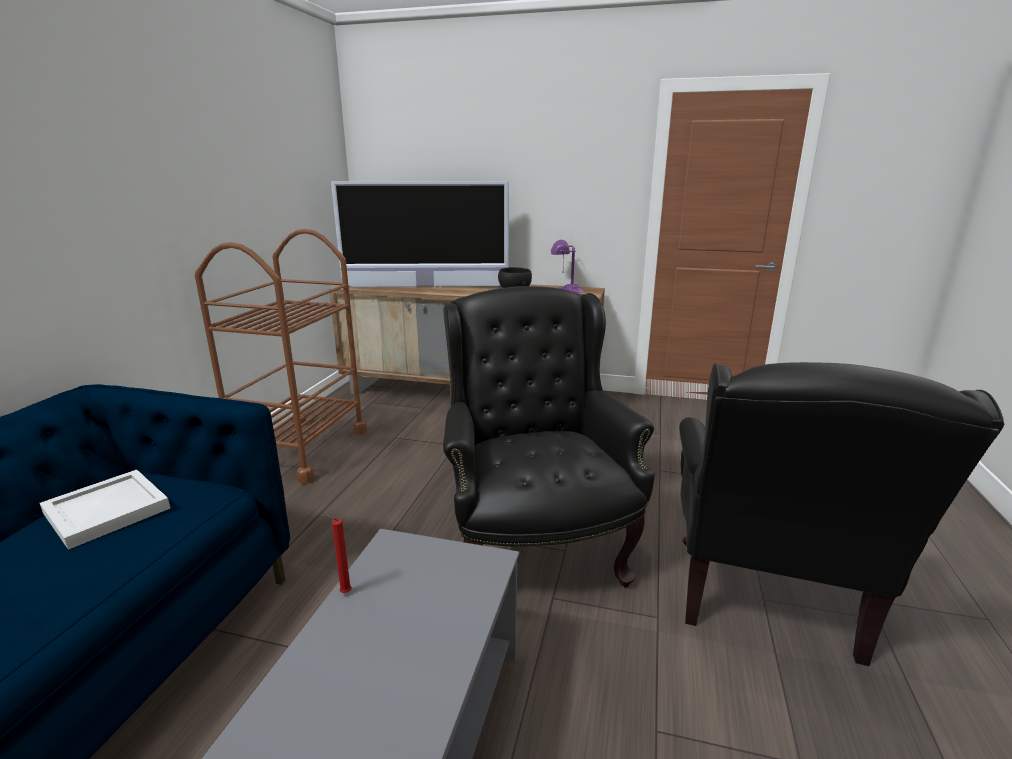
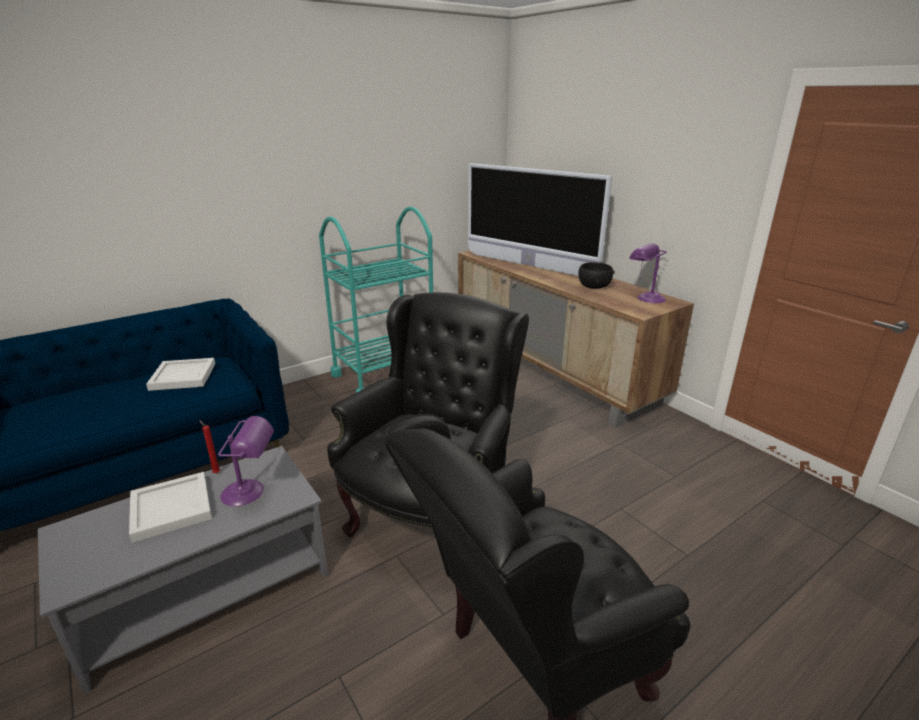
camera: 40 degrees right, 5 degrees up
brown cart [195,229,367,484] -> turquoise cart [319,207,433,393]
none -> white tray [129,472,212,543]
none -> purple table lamp [218,416,274,506]

